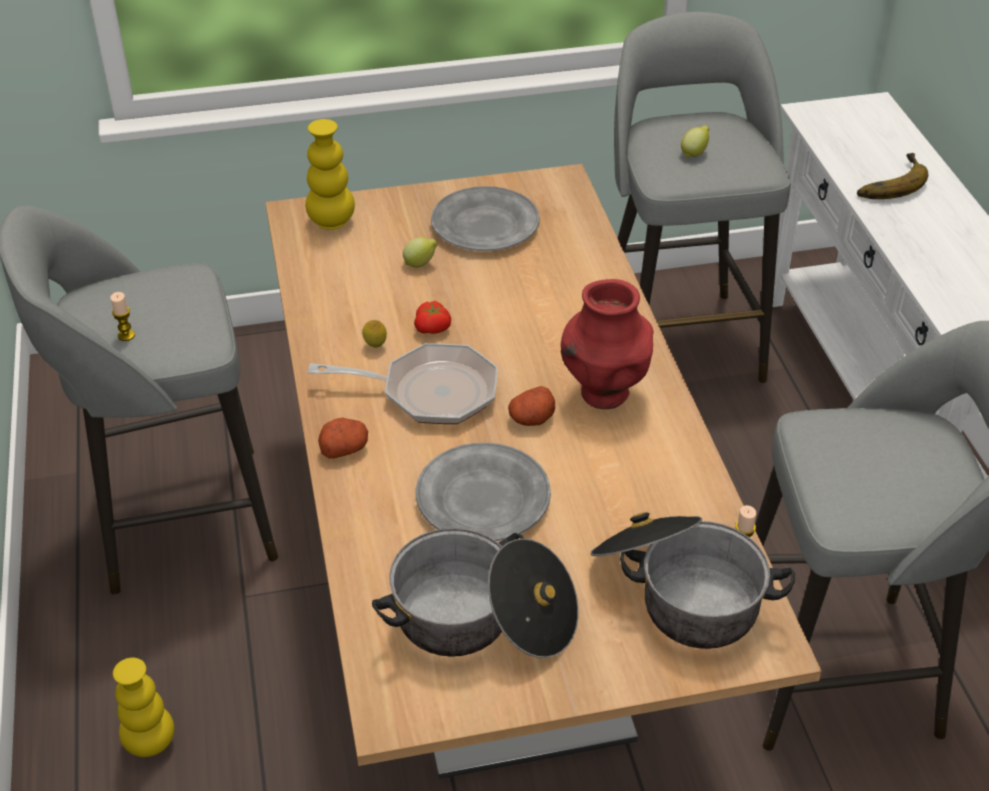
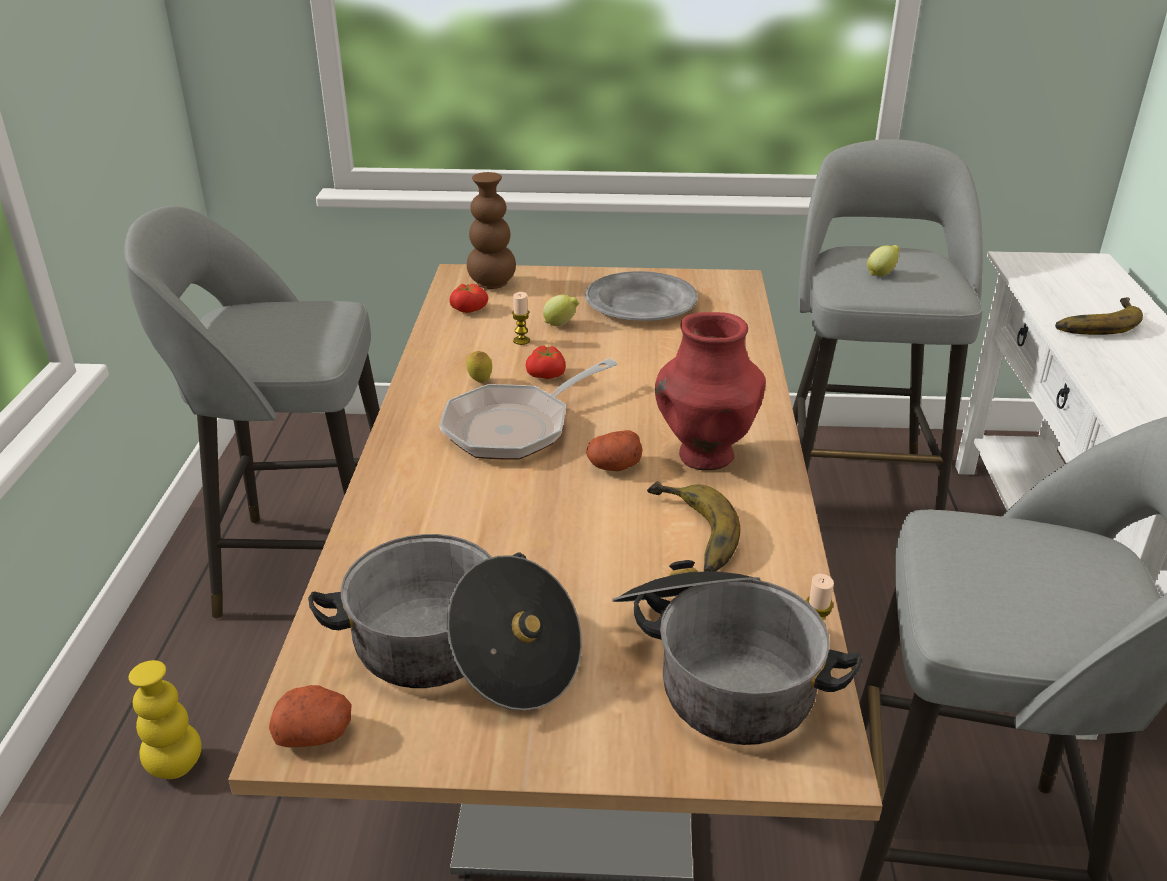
camera: 15 degrees right, 10 degrees down
candle [110,292,135,341] -> candle moved to [512,292,530,345]
yellow vase [305,119,355,230] -> brown vase [467,172,516,289]
frying pan [308,343,498,424] -> frying pan turned 120 degrees clockwise [439,359,618,460]
potato [318,418,368,459] -> potato moved to [269,685,352,747]
grey plate [416,442,551,541] -> none
none -> tomato [449,284,488,313]
none -> banana [647,481,740,572]

